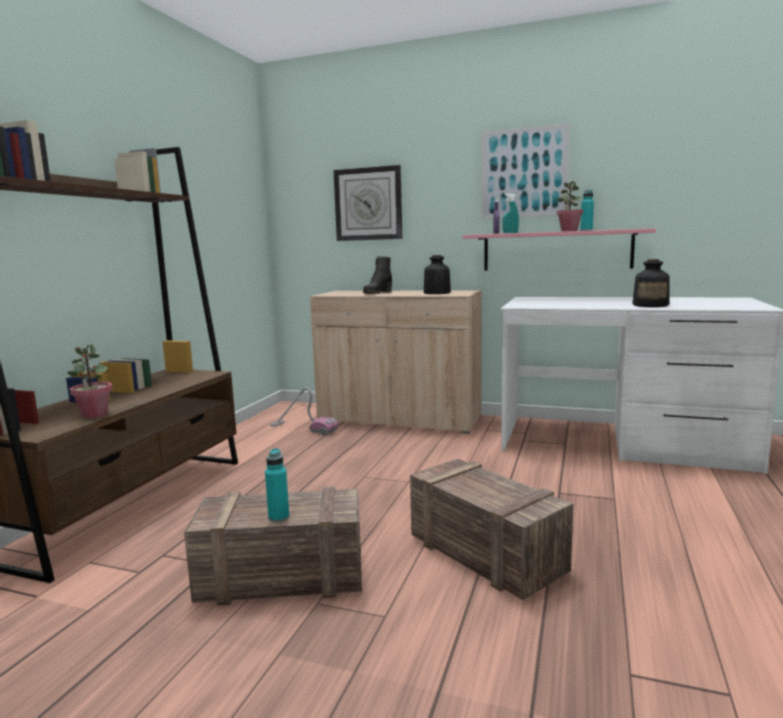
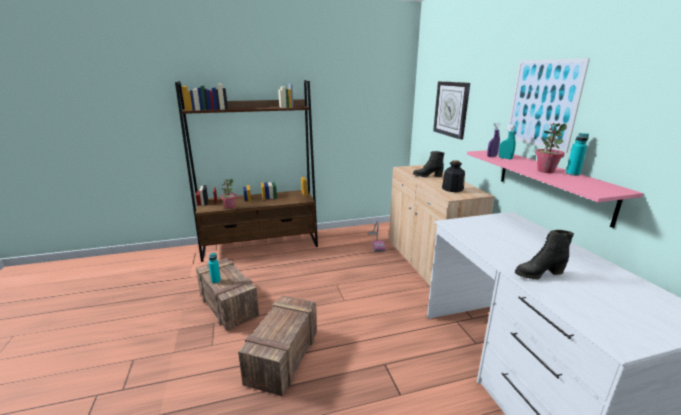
camera: 55 degrees right, 10 degrees up
bottle [632,259,670,307] -> black boot [515,230,574,279]

